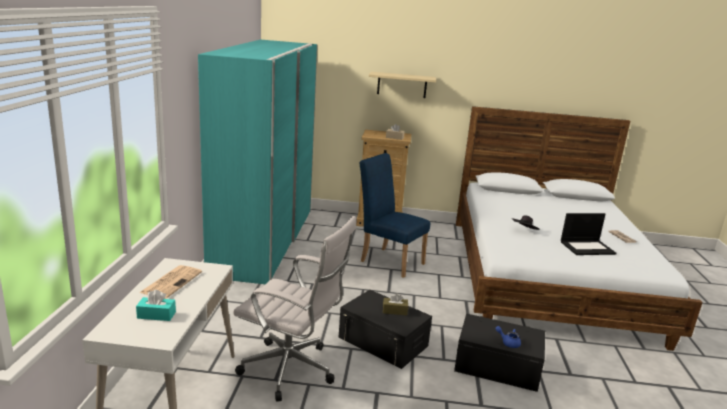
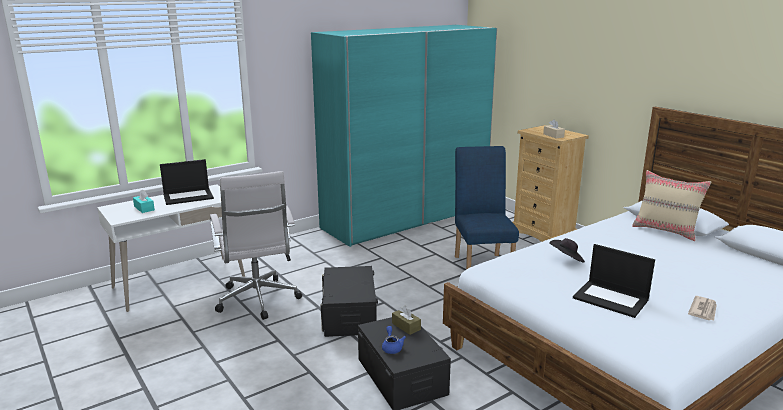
camera: 50 degrees right, 0 degrees up
newspaper [139,265,202,299] -> laptop [160,159,214,205]
beige shelf [369,72,436,98] -> none
brown tissue box [383,293,408,315] -> brown tissue box moved to [392,306,421,335]
none -> beige pillow [632,170,711,241]

